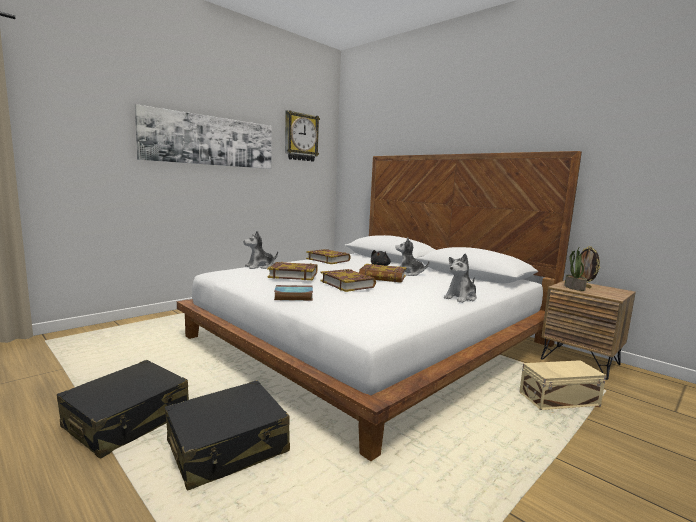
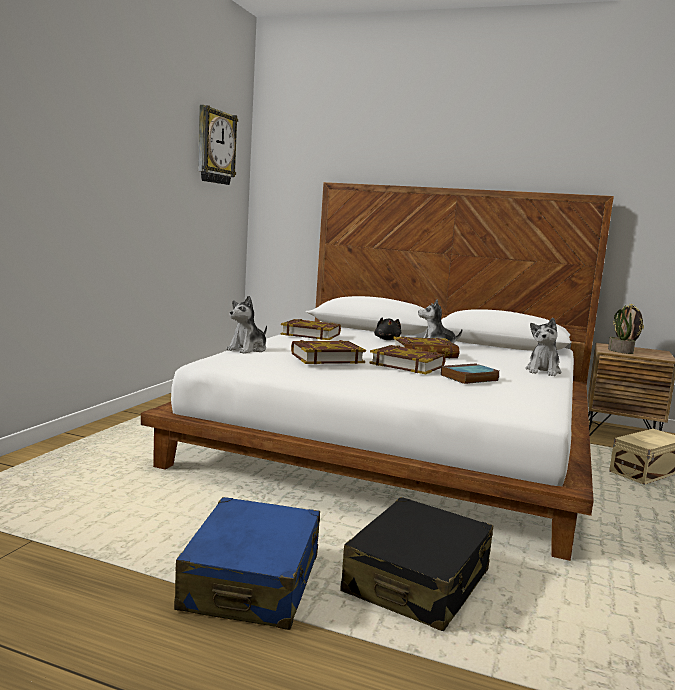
camera: 25 degrees left, 0 degrees up
black suitcase [57,360,189,459] -> blue suitcase [174,497,320,630]
picture [135,104,271,169] -> none
book [274,285,313,301] -> book moved to [441,364,499,384]

